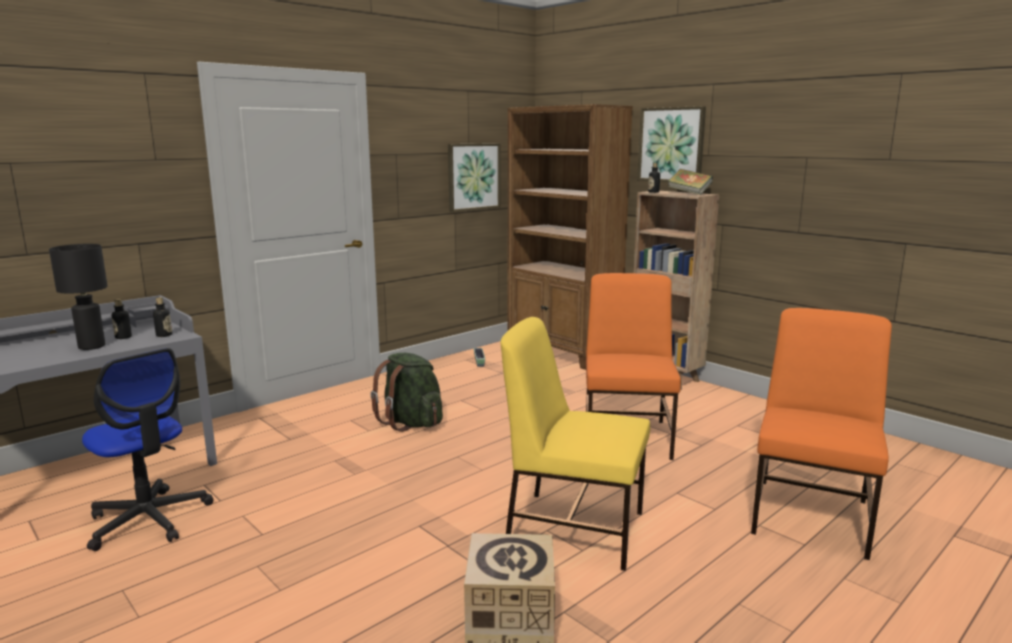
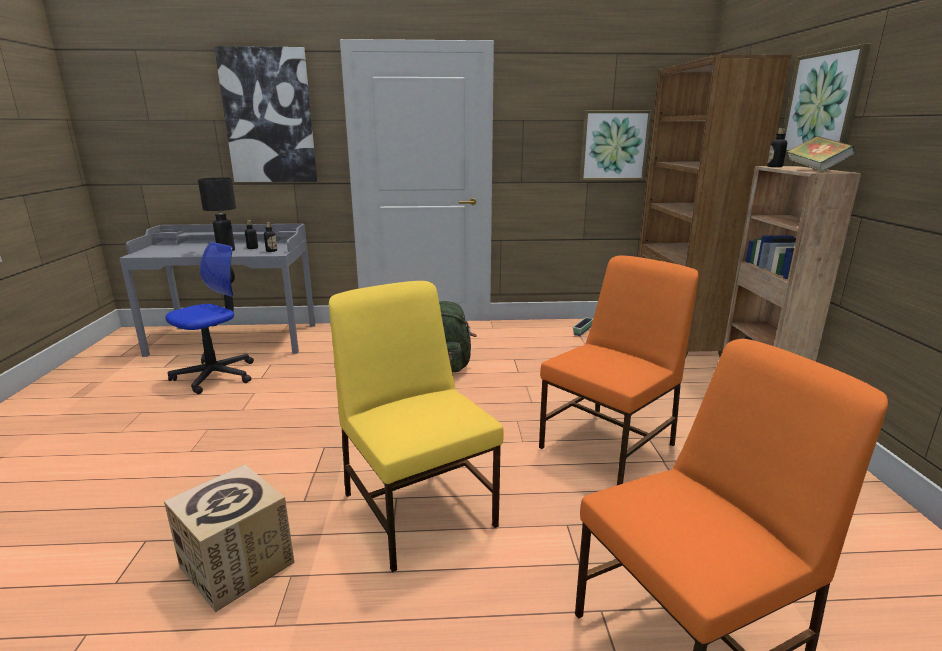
camera: 40 degrees right, 5 degrees up
office chair [82,348,214,551] -> office chair turned 135 degrees counterclockwise [165,242,254,394]
none -> picture [214,46,317,182]

